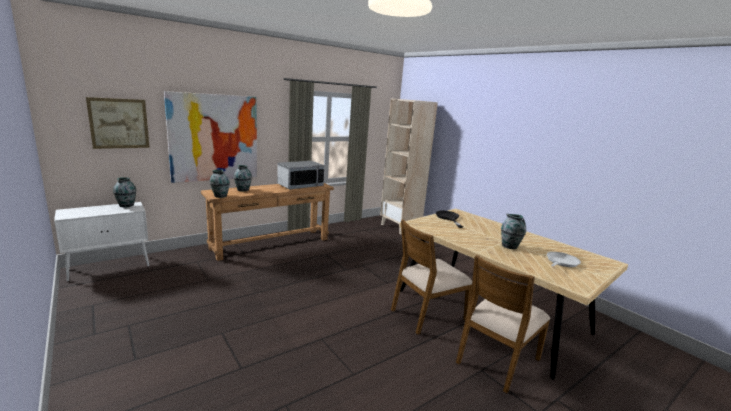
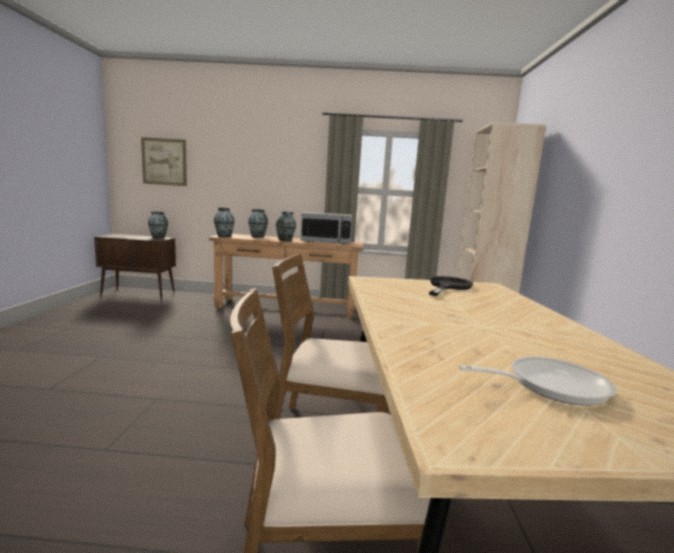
camera: 40 degrees right, 5 degrees down
white cabinet [54,202,149,282] -> brown cabinet [94,234,176,299]
picture [164,91,257,183] -> none
vase [501,214,526,249] -> vase moved to [276,211,296,241]

